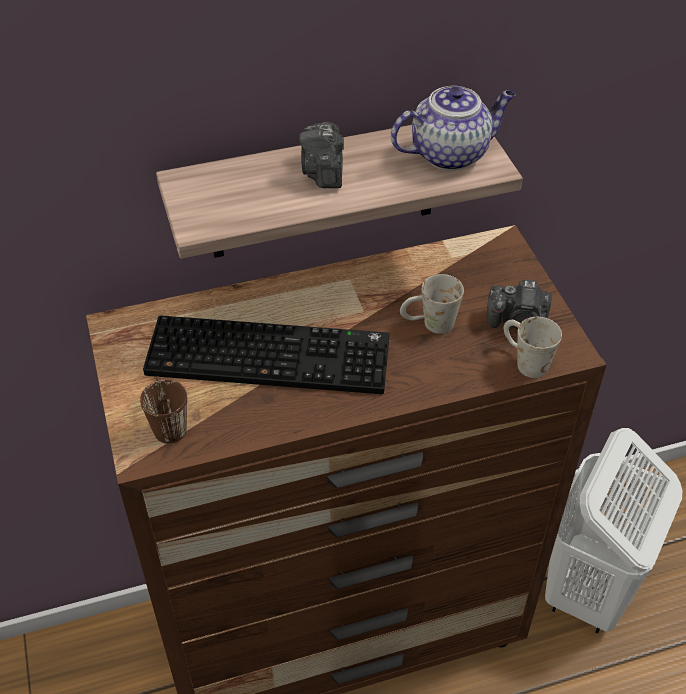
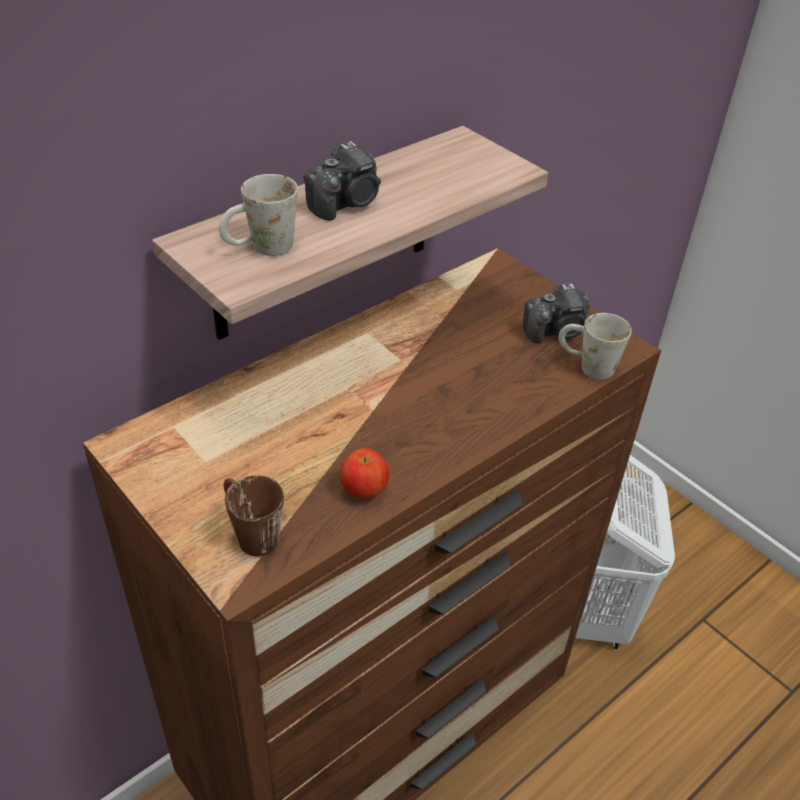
camera: 25 degrees left, 5 degrees down
keyboard [143,315,389,394] -> none
camera [299,122,344,188] -> camera turned 105 degrees counterclockwise [304,141,381,221]
teapot [391,86,516,170] -> none
white mug [400,274,464,334] -> white mug moved to [219,174,298,256]
none -> apple [339,448,389,498]

